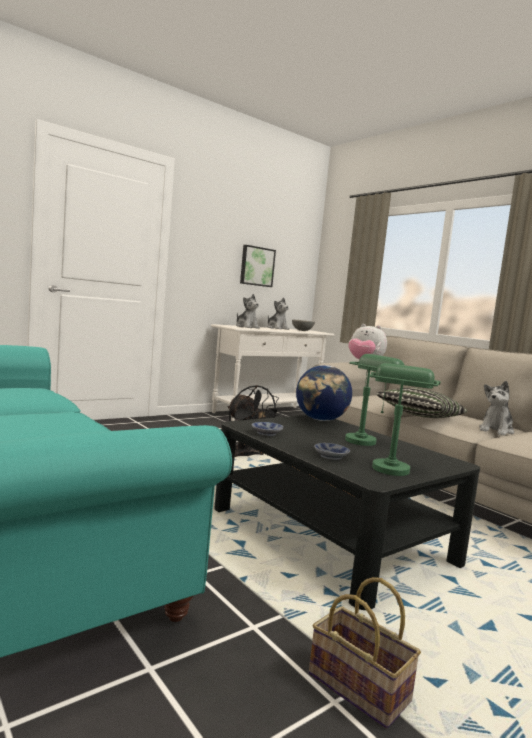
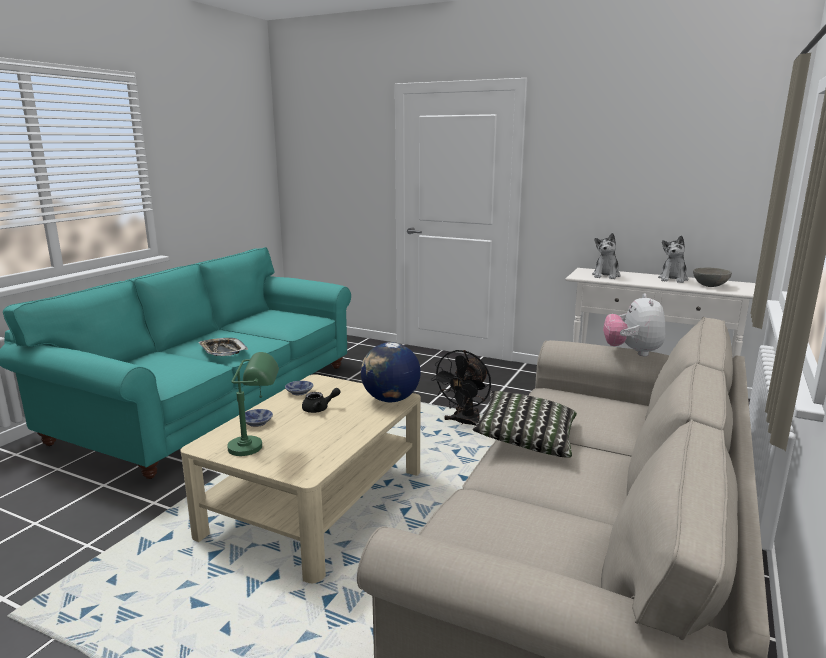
camera: 65 degrees right, 10 degrees up
black coffee table [214,415,480,610] -> beige coffee table [180,374,421,583]
picture [240,245,276,287] -> none
basket [309,577,421,729] -> none
green table lamp [345,354,405,446] -> none
plush toy [479,381,514,436] -> none
none -> tray [199,338,248,356]
none -> black teapot [302,388,341,413]

